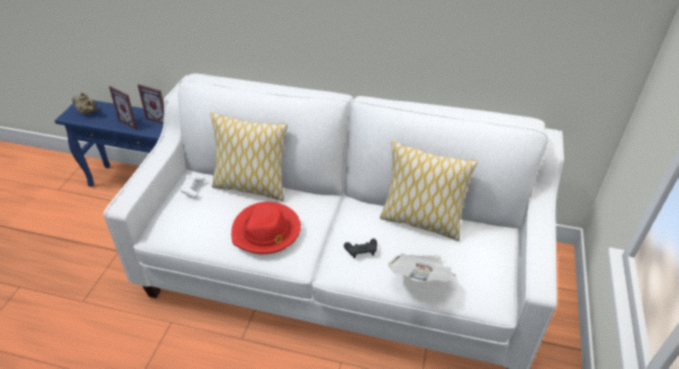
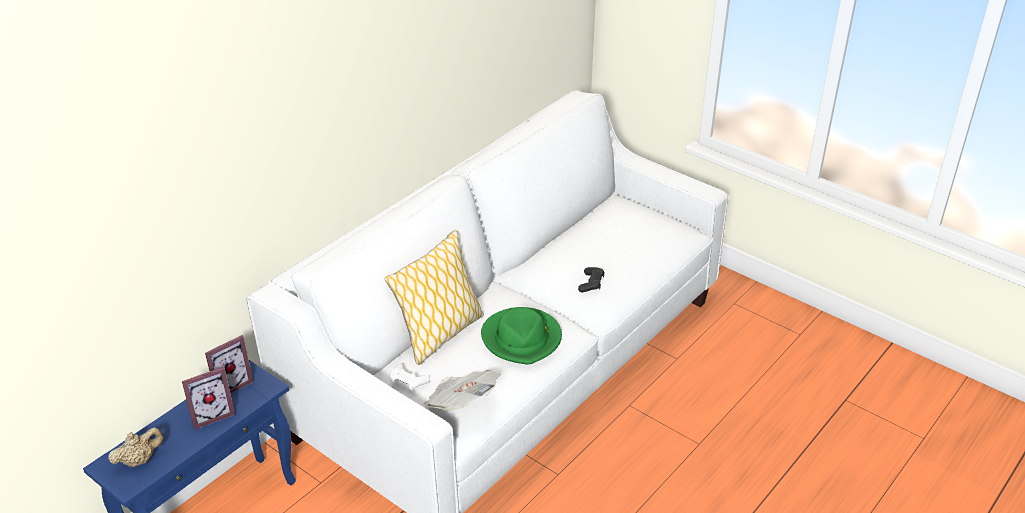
camera: 65 degrees left, 5 degrees down
red hat [231,202,301,254] -> green hat [481,307,562,365]
pillow [380,141,478,241] -> none
newspaper [388,254,456,282] -> newspaper moved to [424,370,501,410]

